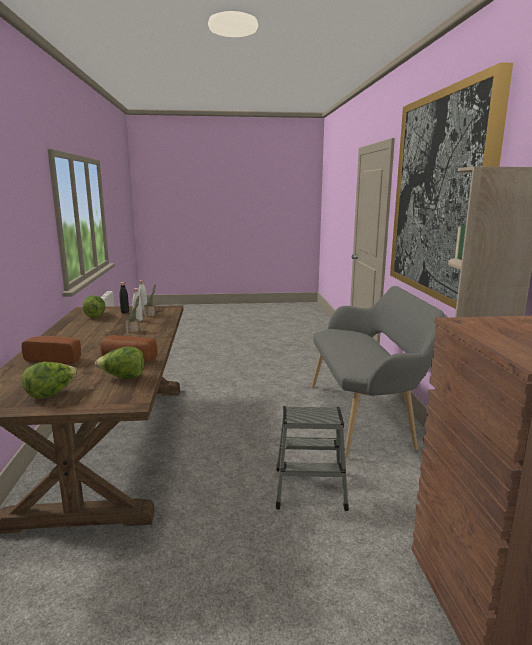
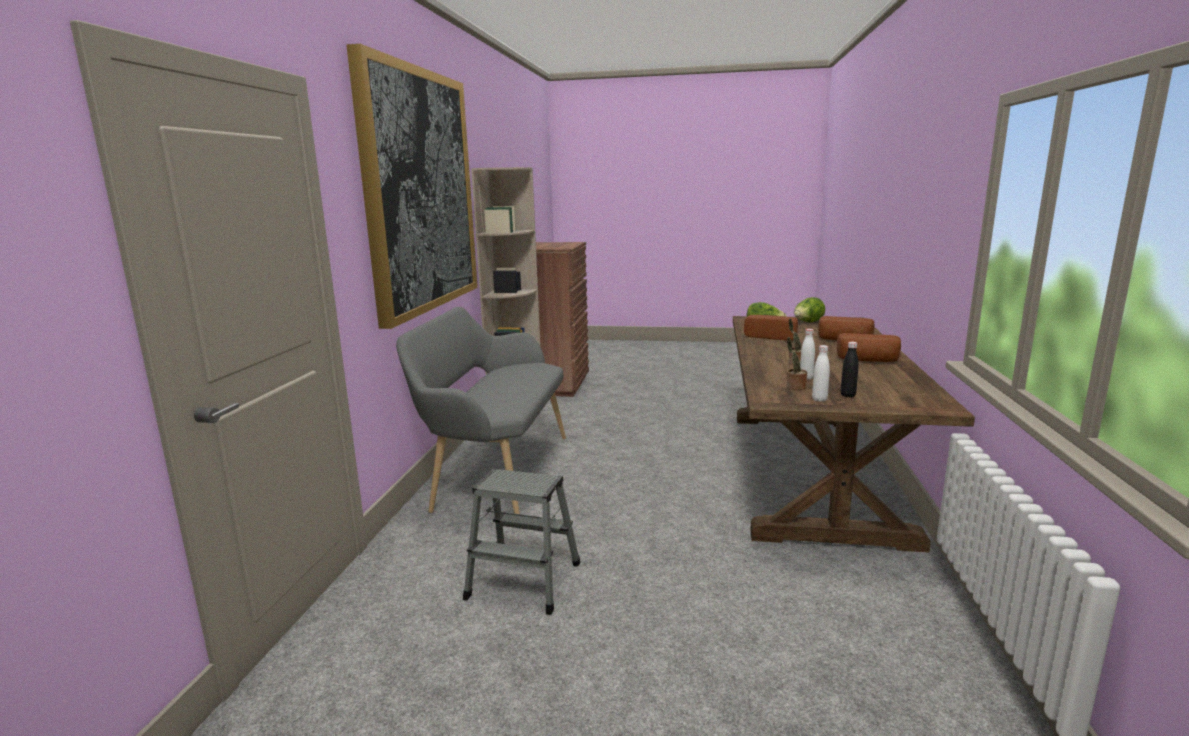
camera: 165 degrees left, 0 degrees up
lettuce [83,295,105,318] -> none
grey step ladder [276,406,349,511] -> grey step ladder moved to [463,468,581,615]
none -> bread [837,333,901,362]

